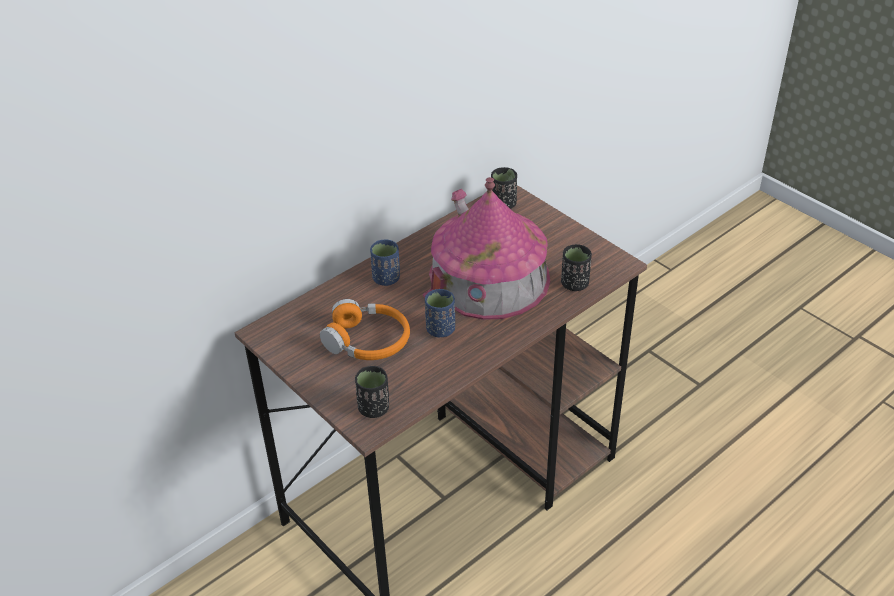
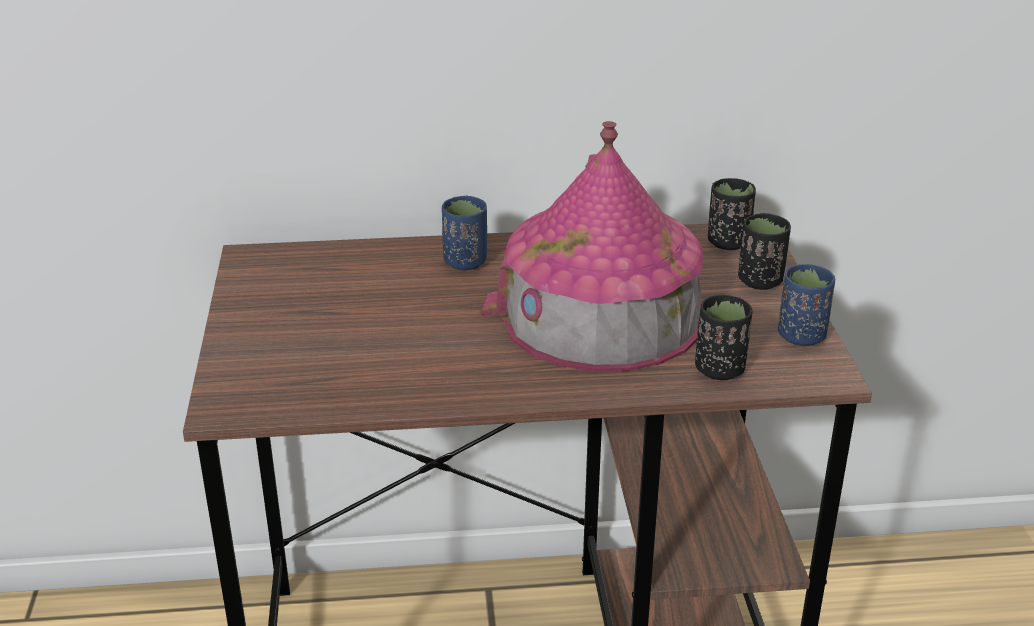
camera: 35 degrees right, 10 degrees down
orange headphones [320,299,410,360] -> none
black cup [355,366,389,418] -> black cup moved to [738,213,791,290]
blue cup [425,289,455,337] -> blue cup moved to [778,264,835,346]

